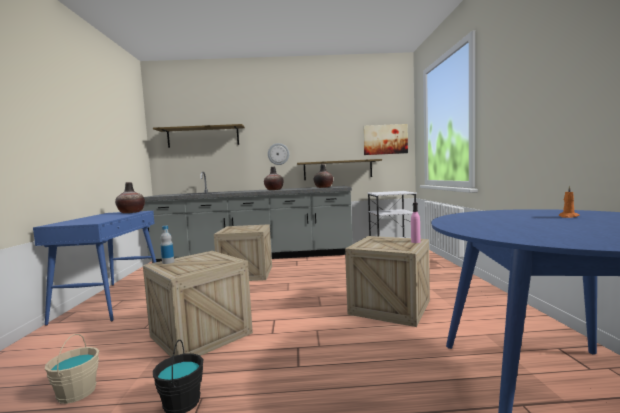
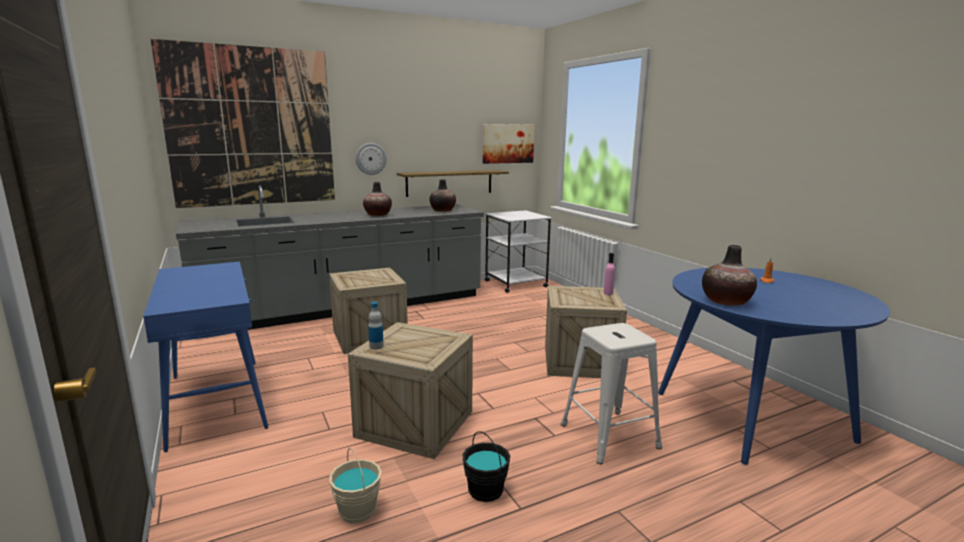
camera: 25 degrees left, 10 degrees up
vase [115,182,145,213] -> vase moved to [702,245,757,306]
shelf [153,124,245,148] -> picture [151,39,335,208]
none -> white stool [561,323,662,464]

